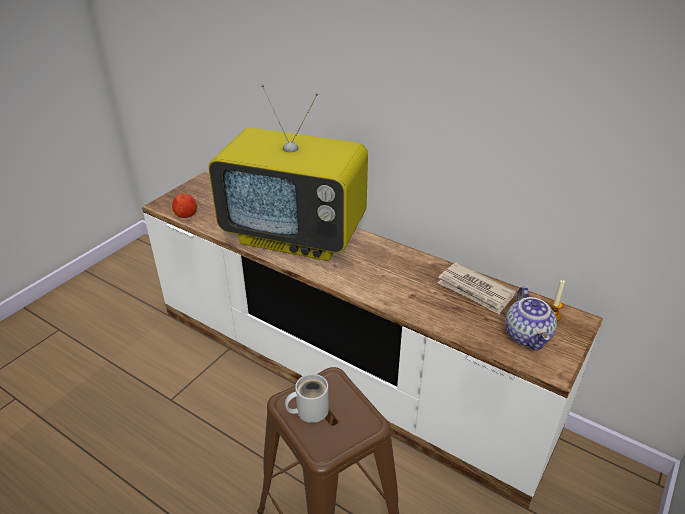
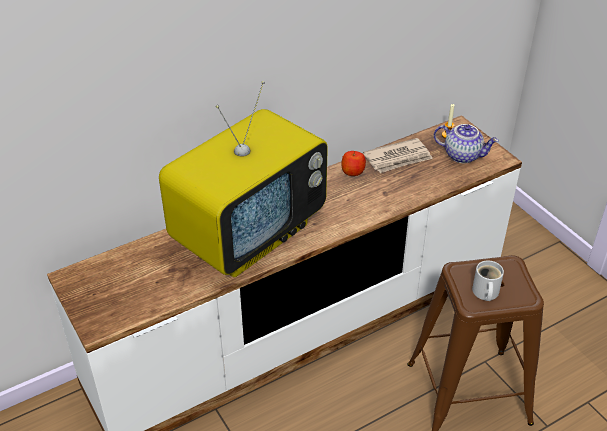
camera: 65 degrees left, 5 degrees up
apple [172,194,197,218] -> apple moved to [342,151,366,176]

